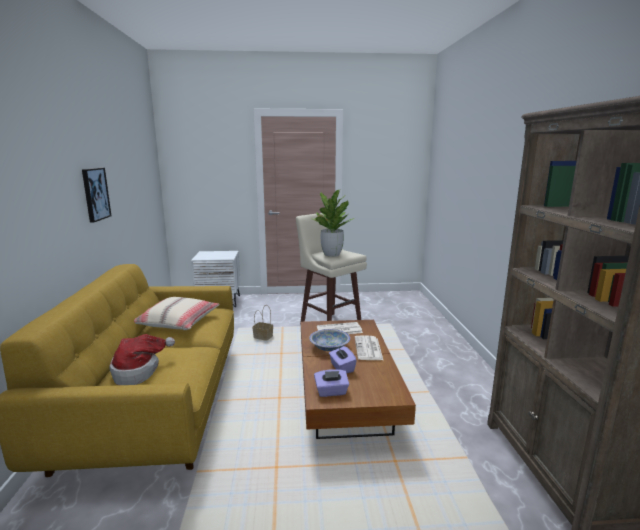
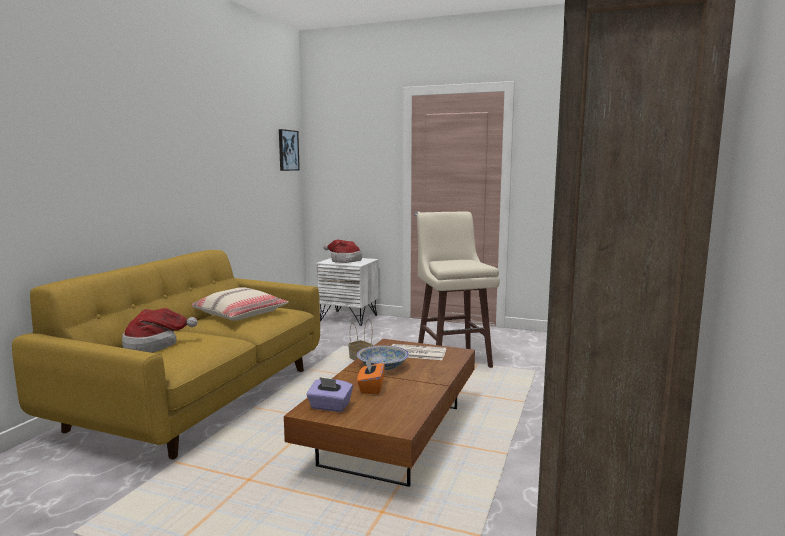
camera: 25 degrees right, 5 degrees down
picture [82,168,111,223] -> picture moved to [279,129,300,171]
potted plant [312,190,355,257] -> none
purple tissue box [329,346,357,373] -> orange tissue box [357,358,385,394]
newspaper [355,335,383,360] -> none
none -> hat [323,240,362,263]

